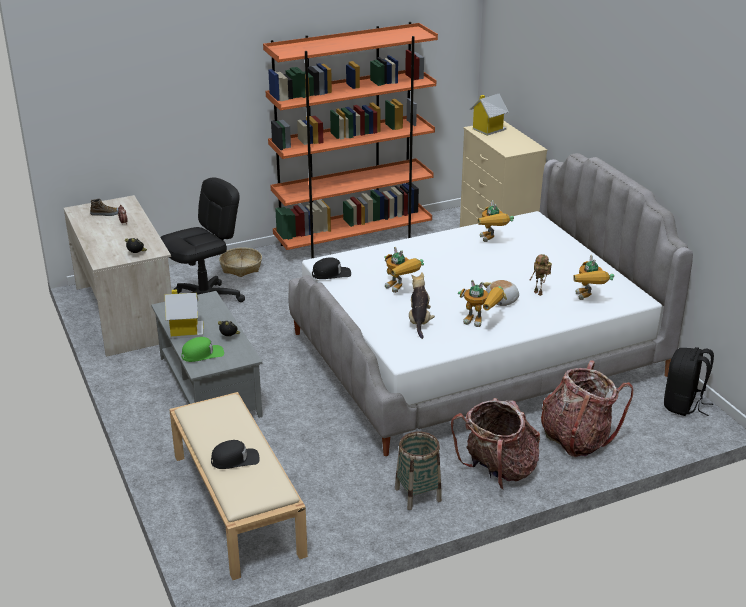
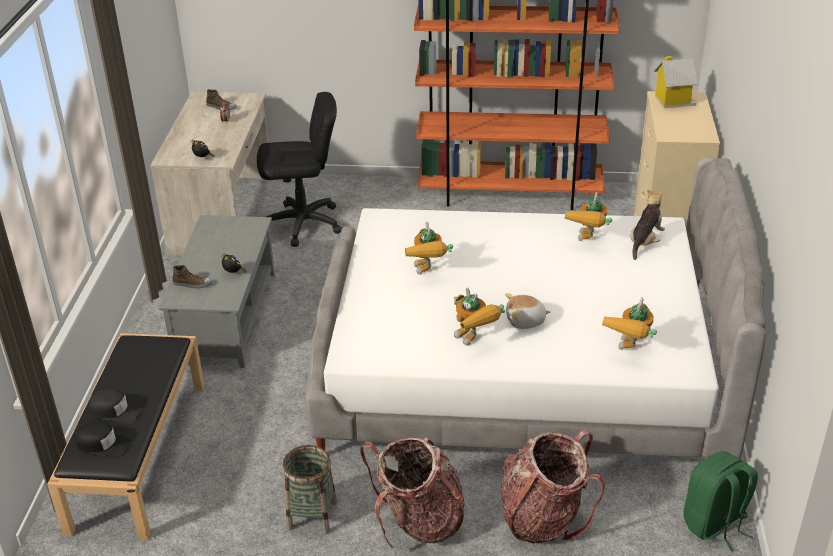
camera: 30 degrees right, 5 degrees up
toy house [165,290,203,339] -> none
beige bench [169,392,308,580] -> black bench [47,333,205,540]
green cap [181,337,224,362] -> shoe [172,265,213,289]
basket [219,248,262,277] -> none
black cap [312,257,351,279] -> black cap moved to [76,421,132,459]
plush toy [409,272,435,339] -> plush toy moved to [631,190,665,260]
toy robot [529,254,552,296] -> none
black backpack [664,347,714,416] -> green backpack [684,451,758,551]

